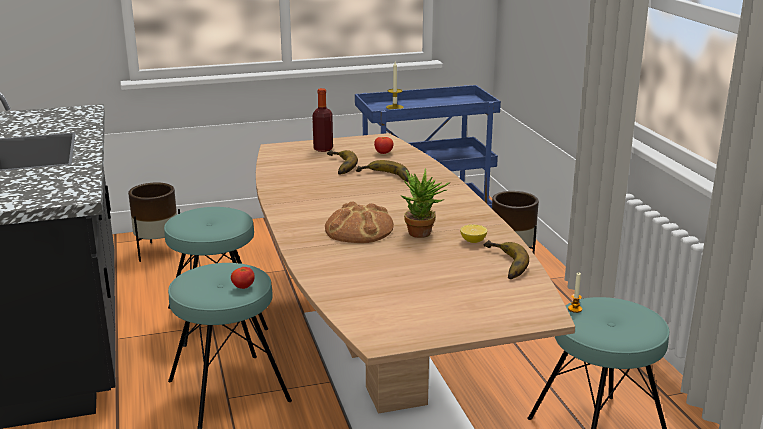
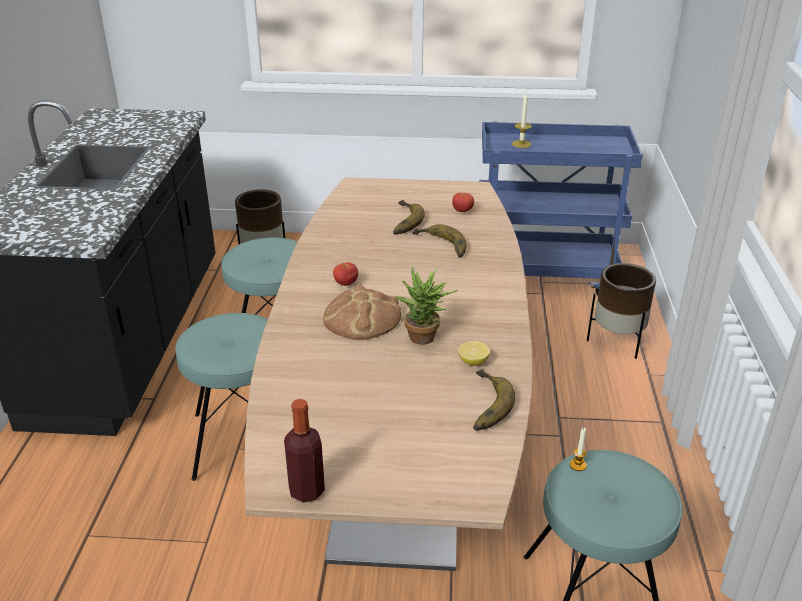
camera: 20 degrees right, 10 degrees up
tomato [231,267,255,289] -> tomato moved to [333,262,358,286]
bottle [312,88,333,152] -> bottle moved to [284,399,325,503]

